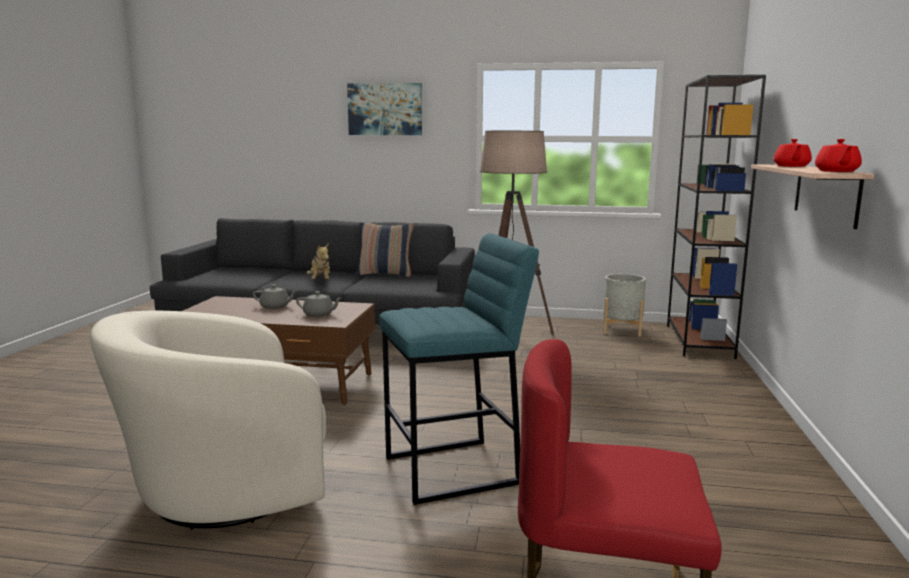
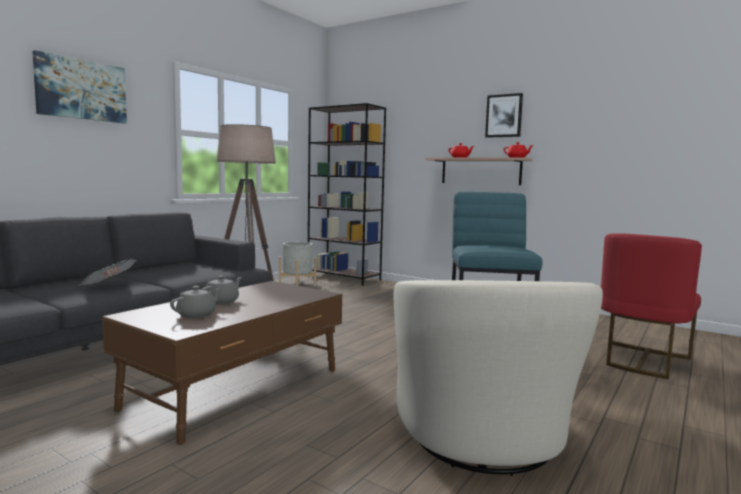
camera: 65 degrees left, 5 degrees down
grey teapot [296,291,342,317] -> grey teapot moved to [170,286,222,318]
plush toy [307,244,330,279] -> newspaper [79,259,136,285]
pillow [356,222,414,277] -> none
none -> picture [485,93,523,138]

